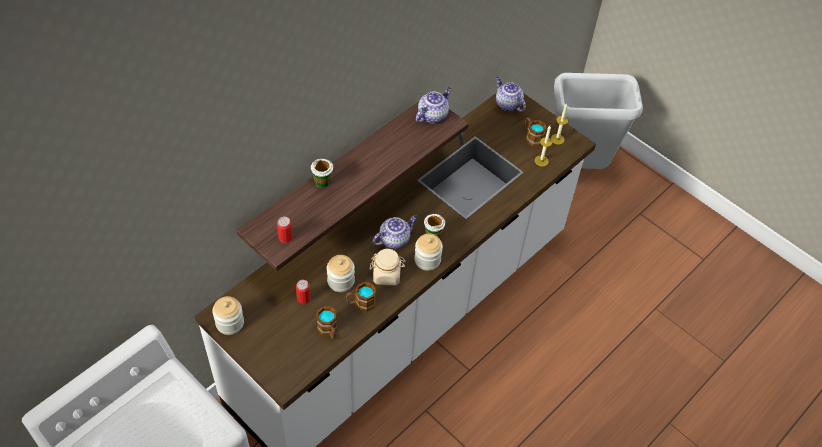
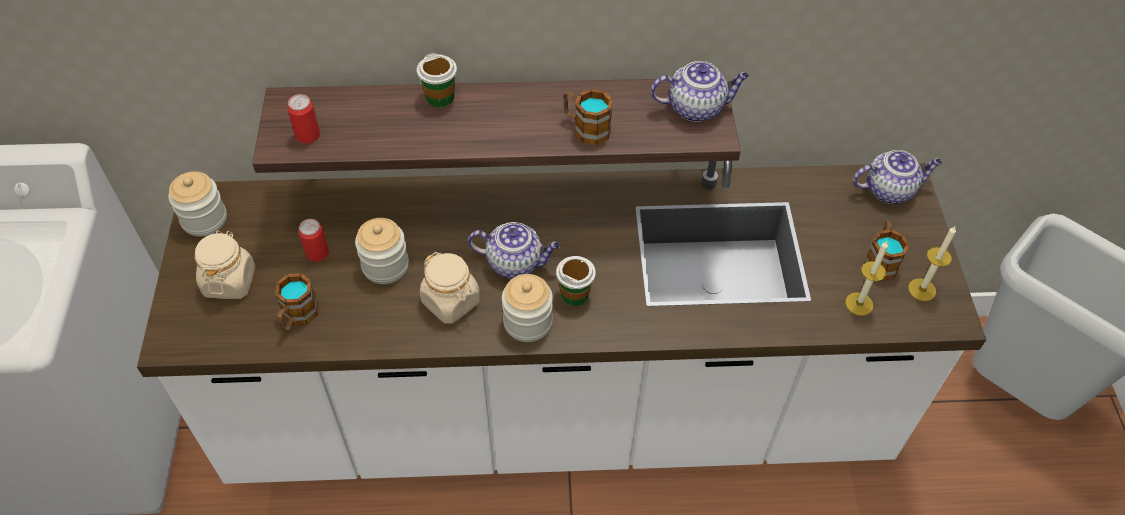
camera: 45 degrees right, 0 degrees up
mug [346,282,376,312] -> mug moved to [563,89,613,145]
teapot [496,77,526,112] -> teapot turned 75 degrees clockwise [853,150,942,204]
none -> beige jar [195,230,255,299]

